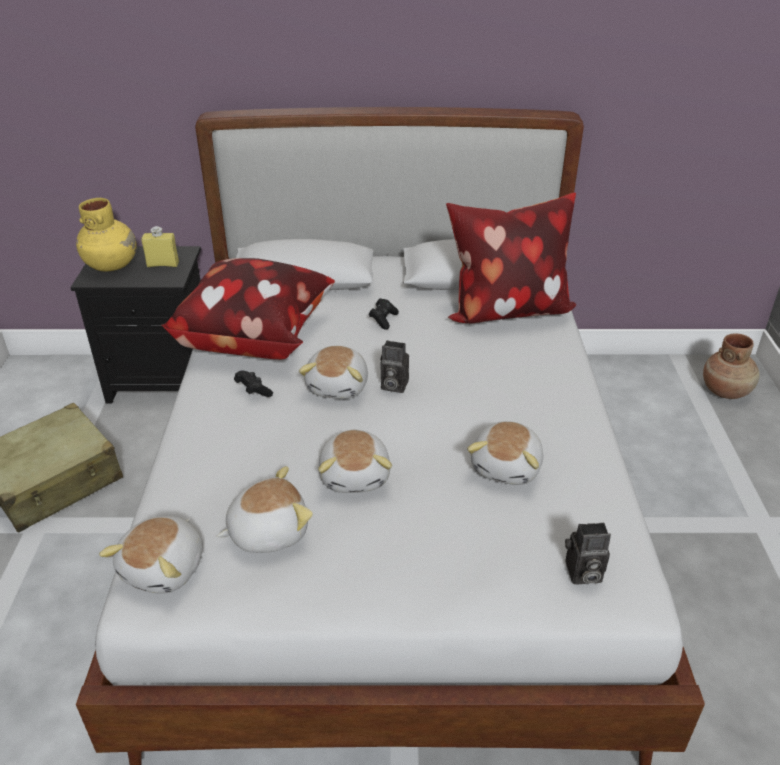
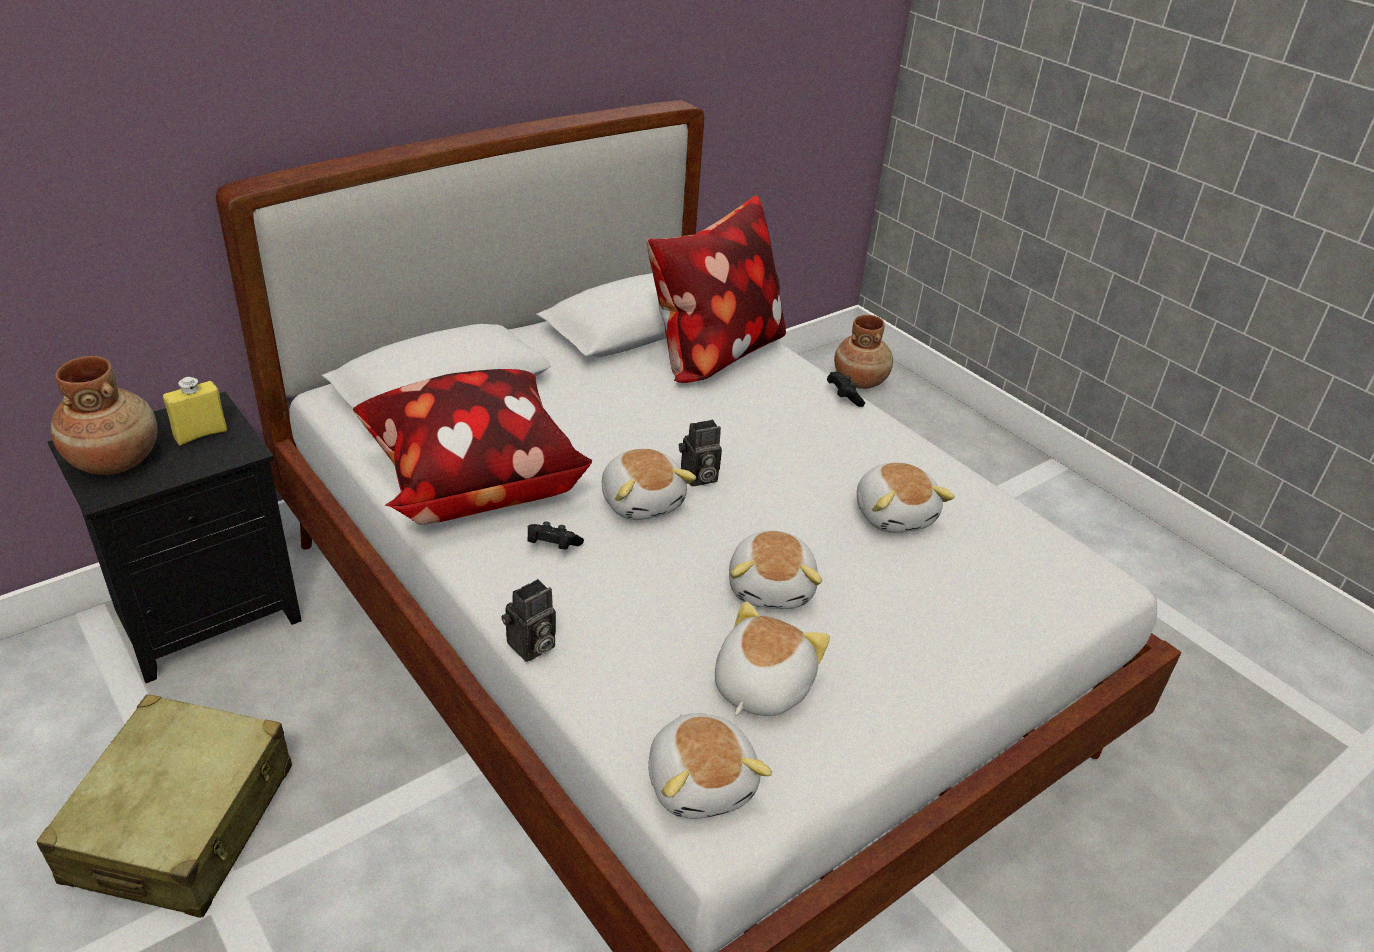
camera: 40 degrees left, 0 degrees up
yellow vase [76,198,137,271] -> brown vase [51,356,157,475]
plush toy [318,430,392,493] -> plush toy turned 45 degrees clockwise [729,530,822,609]
black game controller [369,298,399,330] -> black game controller moved to [827,372,865,407]
camera [565,522,611,584] -> camera moved to [501,579,556,662]

